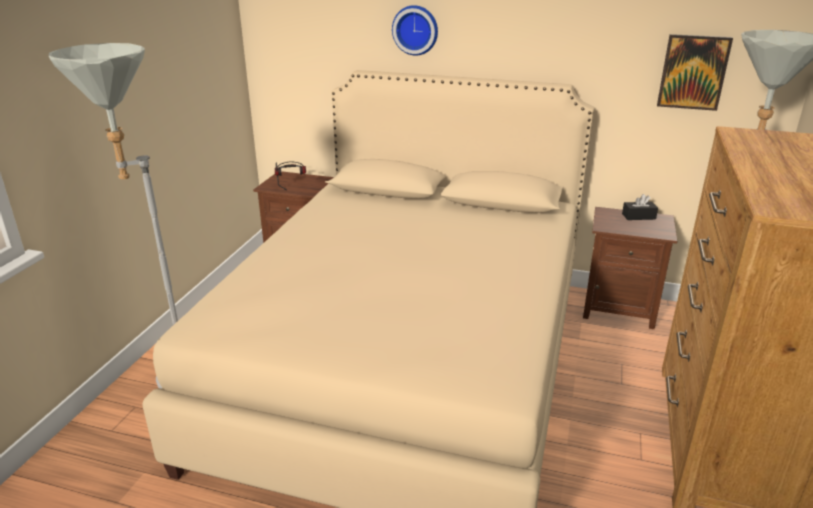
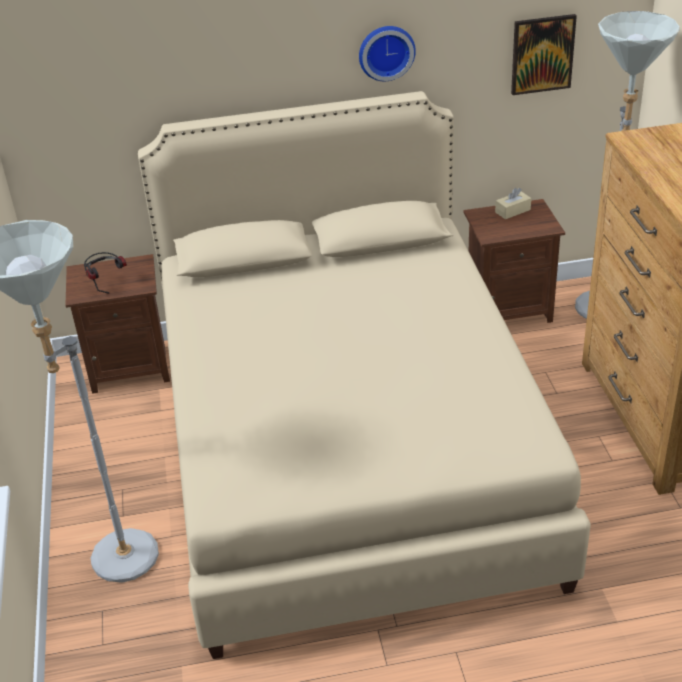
camera: 25 degrees left, 10 degrees up
wall clock [392,5,438,56] -> wall clock moved to [359,26,416,81]
black tissue box [622,194,658,220] -> beige tissue box [495,188,531,219]

